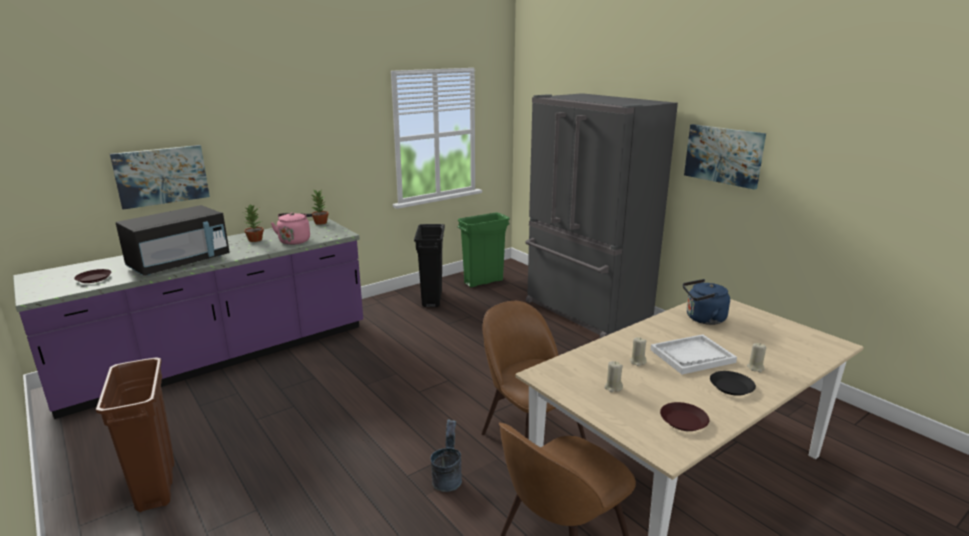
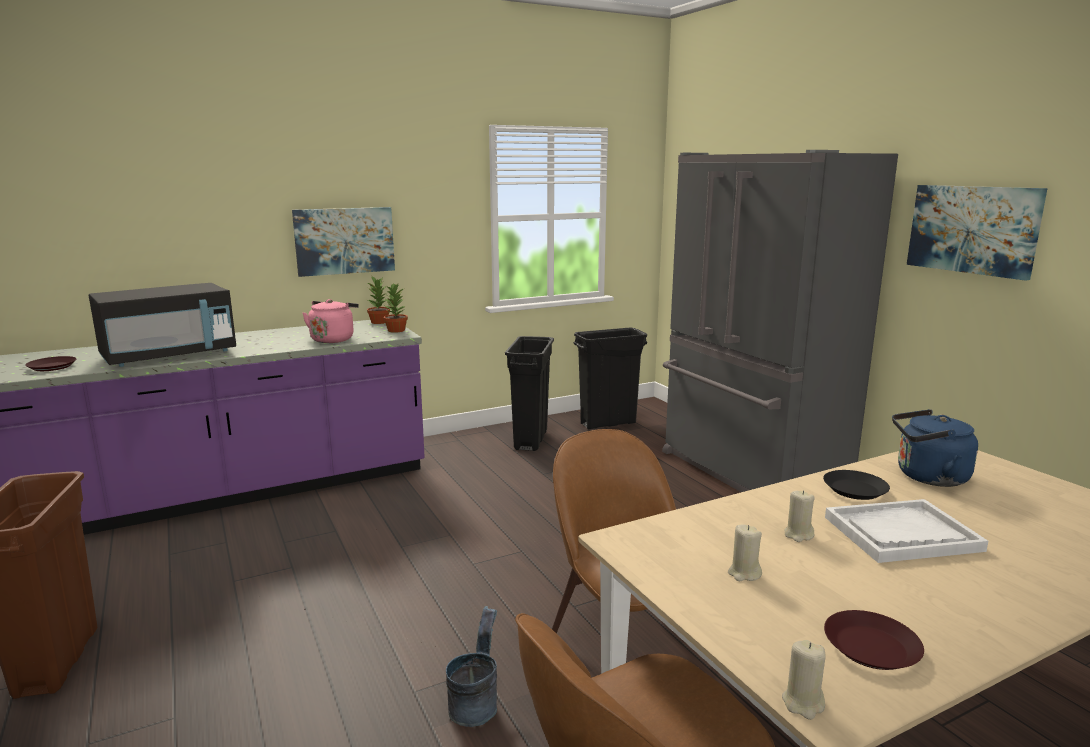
camera: 10 degrees right, 5 degrees down
picture [110,145,210,210] -> picture moved to [292,207,395,277]
potted plant [244,204,264,242] -> potted plant moved to [384,283,408,333]
green trash can [458,213,509,287] -> black trash can [574,328,647,429]
black plate [710,371,756,396] -> black plate moved to [823,470,890,500]
beige candle [747,343,766,372] -> beige candle moved to [782,640,826,720]

